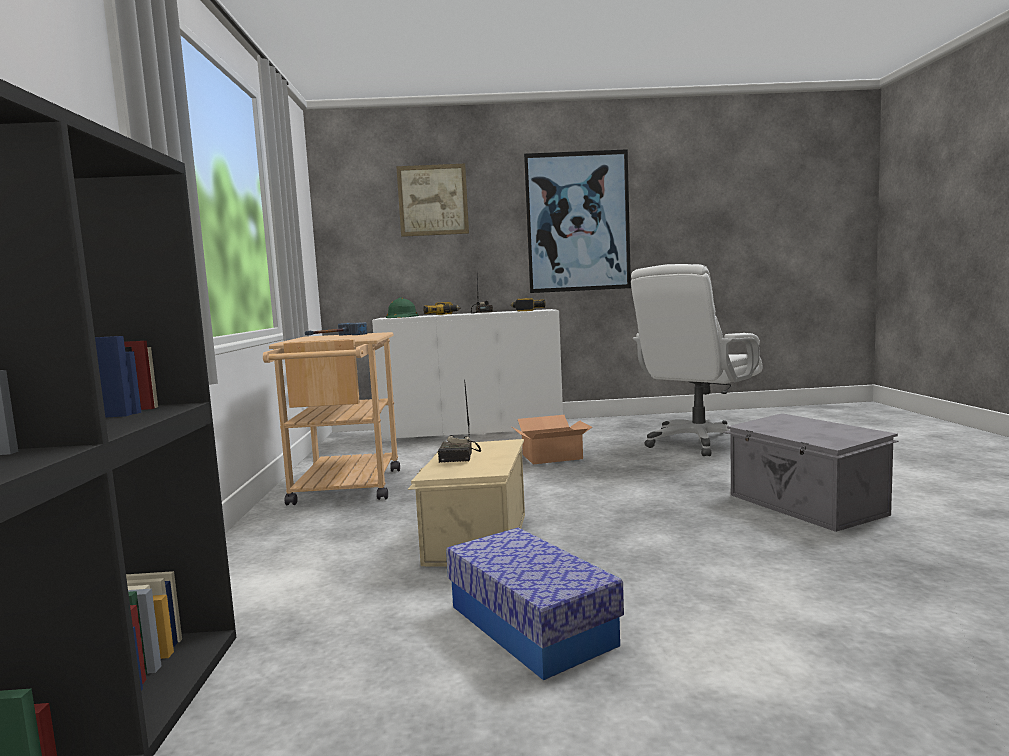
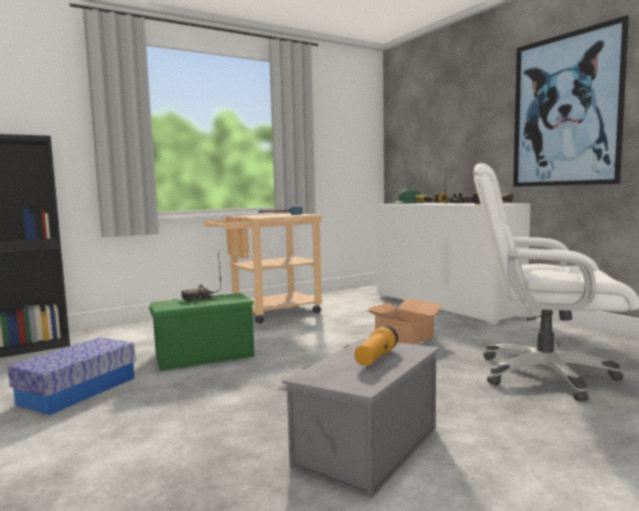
camera: 60 degrees right, 0 degrees up
picture [396,164,469,237] -> none
beige storage box [408,439,525,567] -> green storage box [148,293,255,371]
none -> flashlight [355,325,398,365]

